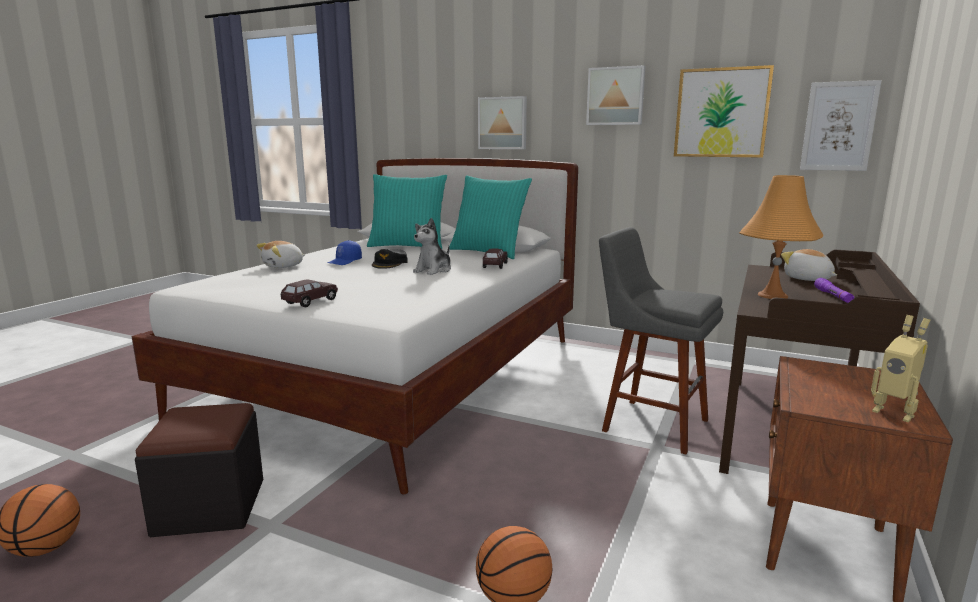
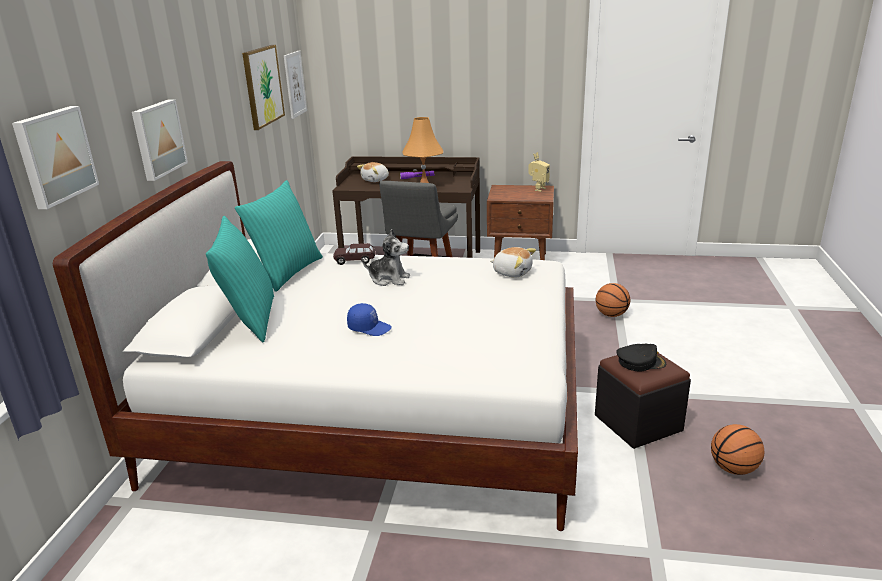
camera: 105 degrees left, 10 degrees up
plush toy [257,241,305,268] -> plush toy moved to [490,247,536,277]
brown toy car [280,279,338,307] -> none
black cap [372,249,408,269] -> black cap moved to [616,344,666,372]
picture [586,65,645,125] -> picture moved to [12,106,99,209]

